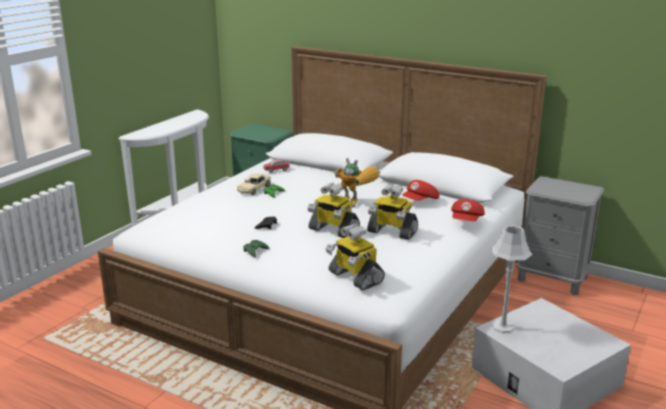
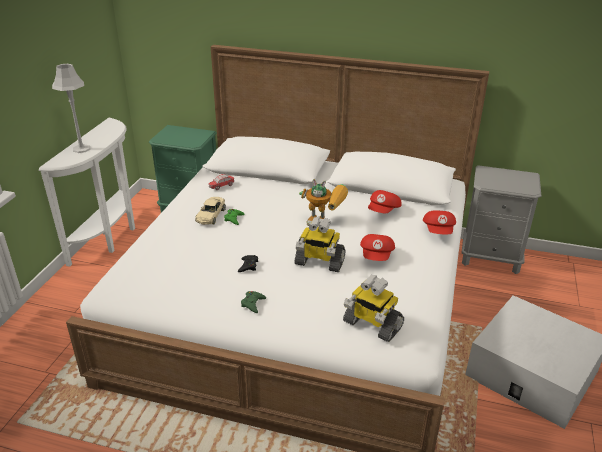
camera: 15 degrees left, 10 degrees up
toy robot [367,184,418,240] -> red cap [360,234,395,261]
grey table lamp [491,225,532,333] -> grey table lamp moved to [52,64,91,153]

